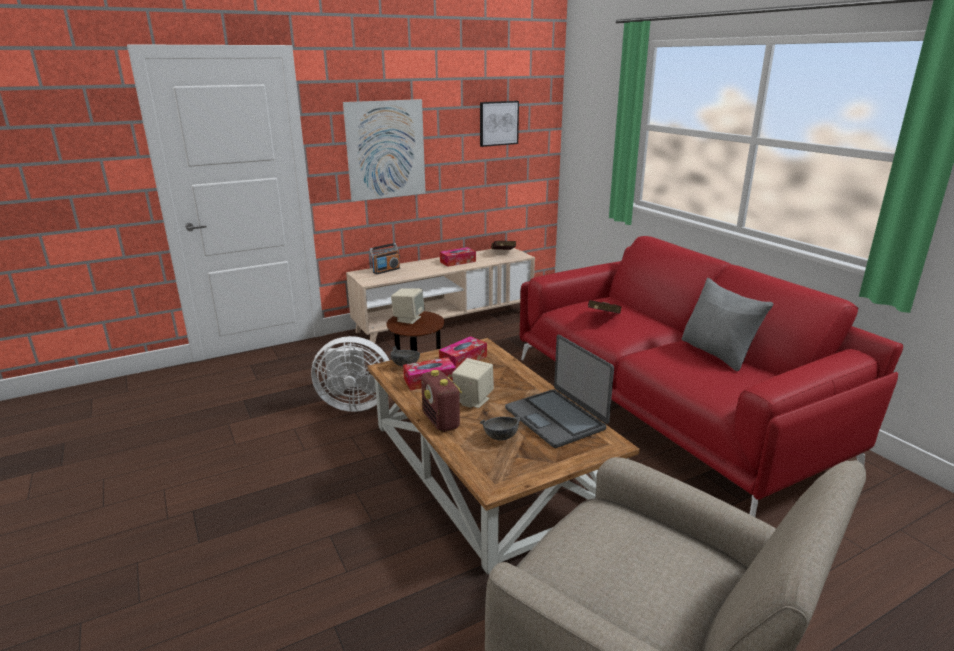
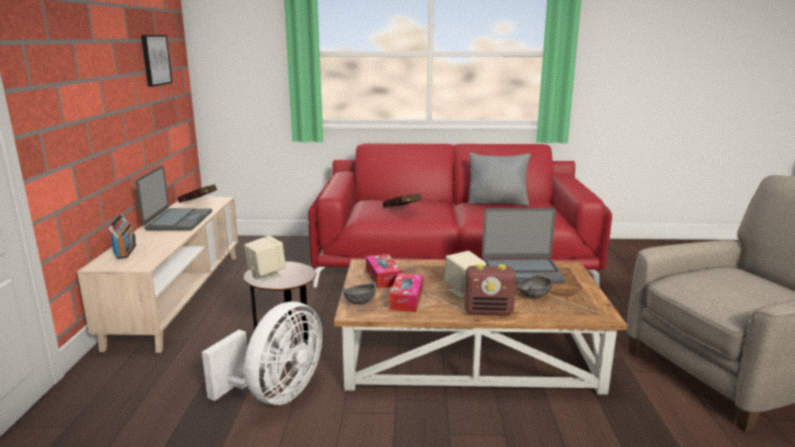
camera: 60 degrees left, 5 degrees down
picture [343,99,426,202] -> none
tissue box [440,247,476,267] -> laptop [136,165,212,230]

